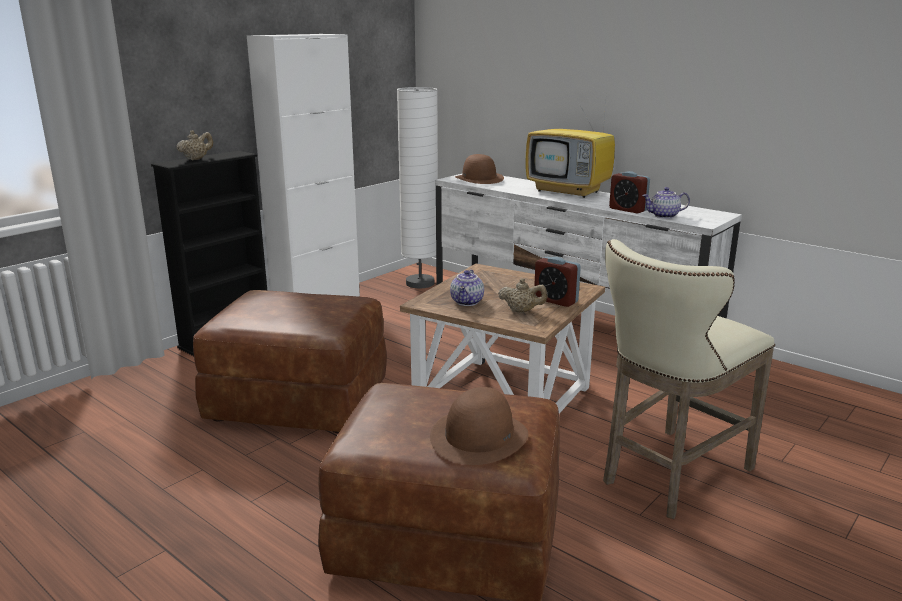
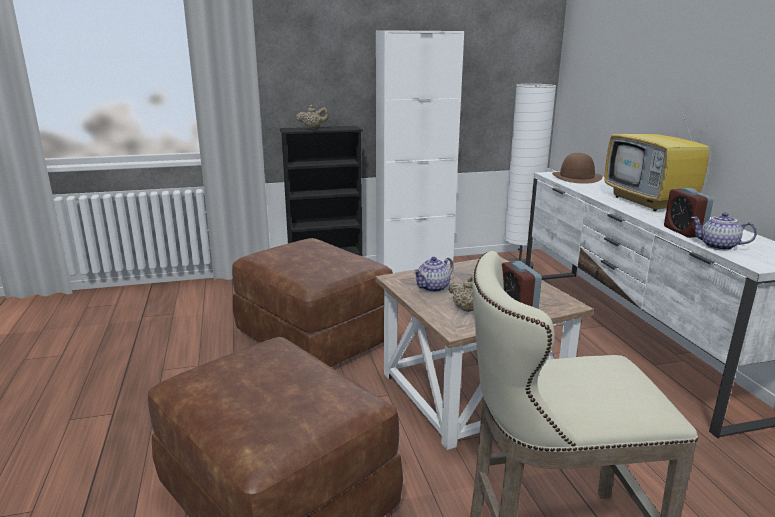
camera: 35 degrees right, 0 degrees up
brown hat [430,387,528,465] -> none

